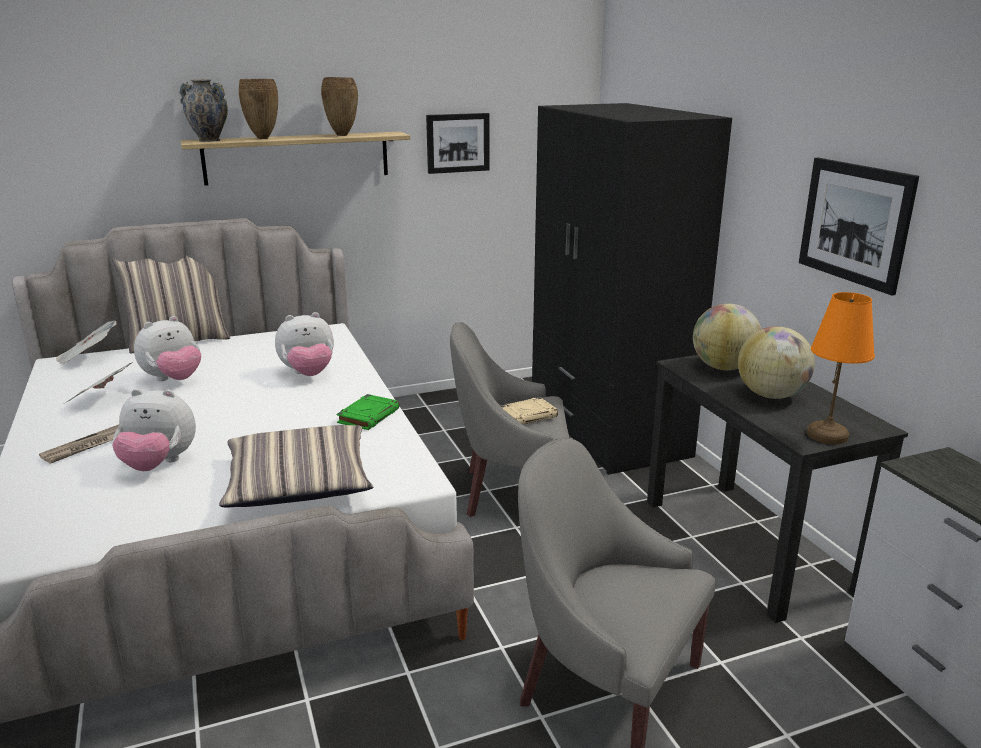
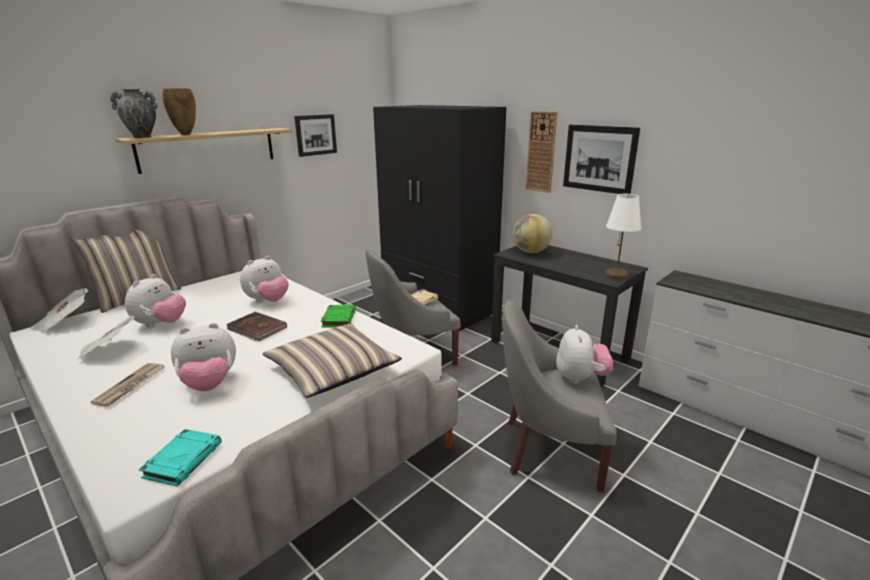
camera: 25 degrees left, 0 degrees up
brown vase [321,77,358,136] -> none
globe [738,326,815,399] -> none
orange table lamp [807,292,875,444] -> white table lamp [605,194,641,280]
none -> turquoise book [139,429,222,486]
none -> brown book [226,312,287,342]
none -> wall clock [526,111,558,193]
none -> plush toy [556,325,613,384]

